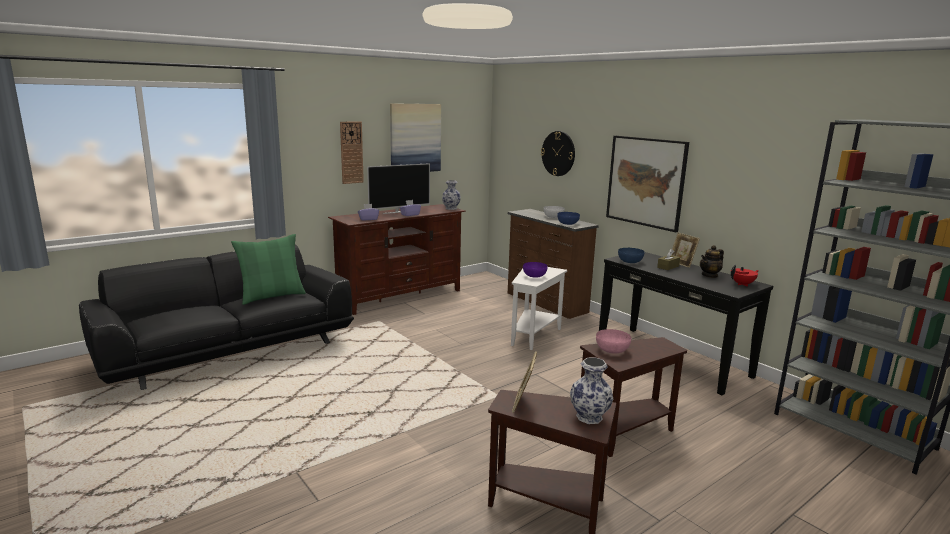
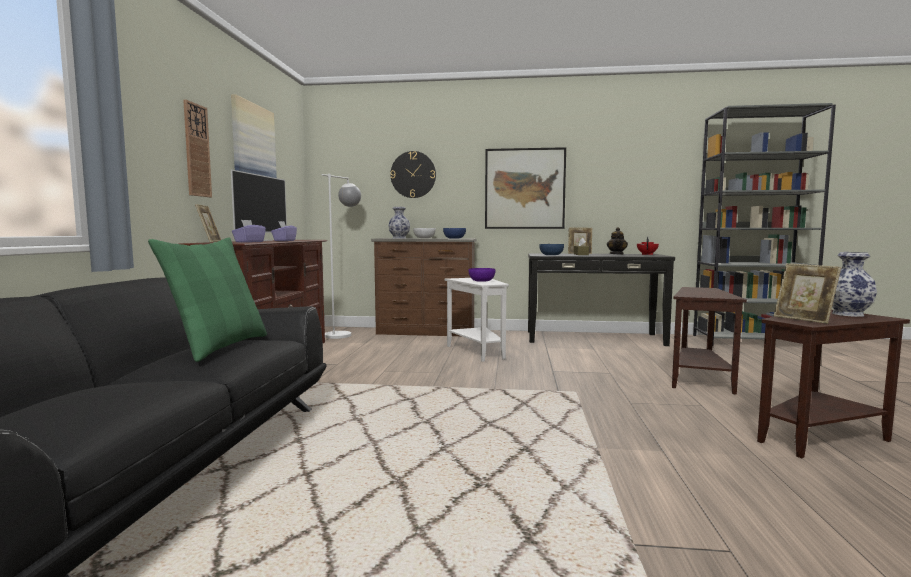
camera: 45 degrees left, 10 degrees down
vase [442,180,461,210] -> vase moved to [389,207,410,239]
pink bowl [596,329,631,354] -> none
none -> picture frame [195,204,221,242]
none -> white floor lamp [322,174,361,339]

